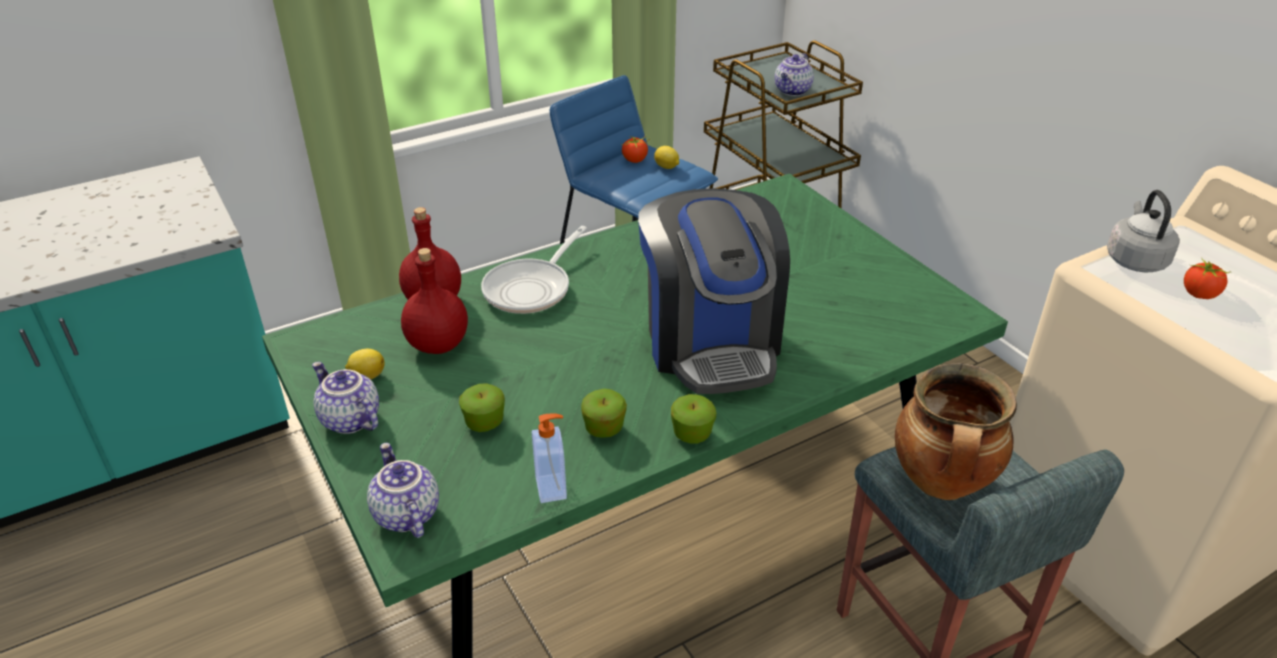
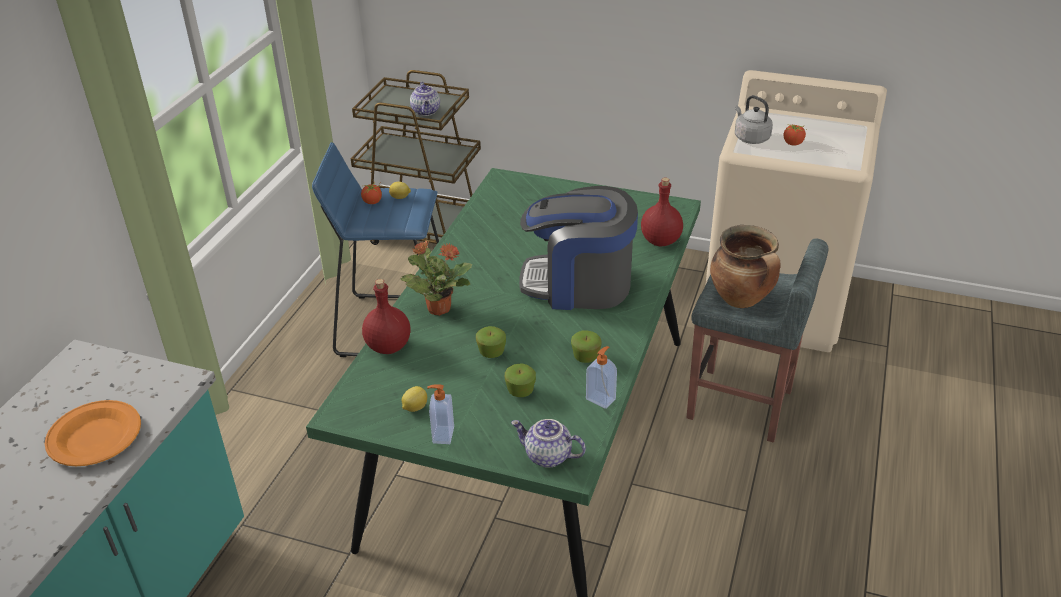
camera: 40 degrees left, 0 degrees up
teapot [312,362,379,434] -> soap dispenser [427,384,454,444]
red bottle [401,248,468,354] -> red bottle moved to [641,178,683,246]
frying pan [481,226,587,314] -> potted plant [400,240,472,316]
coffee machine [638,188,790,394] -> coffee machine turned 150 degrees clockwise [519,186,638,310]
apple [671,394,716,444] -> apple moved to [476,326,506,358]
none -> orange plate [45,400,141,466]

